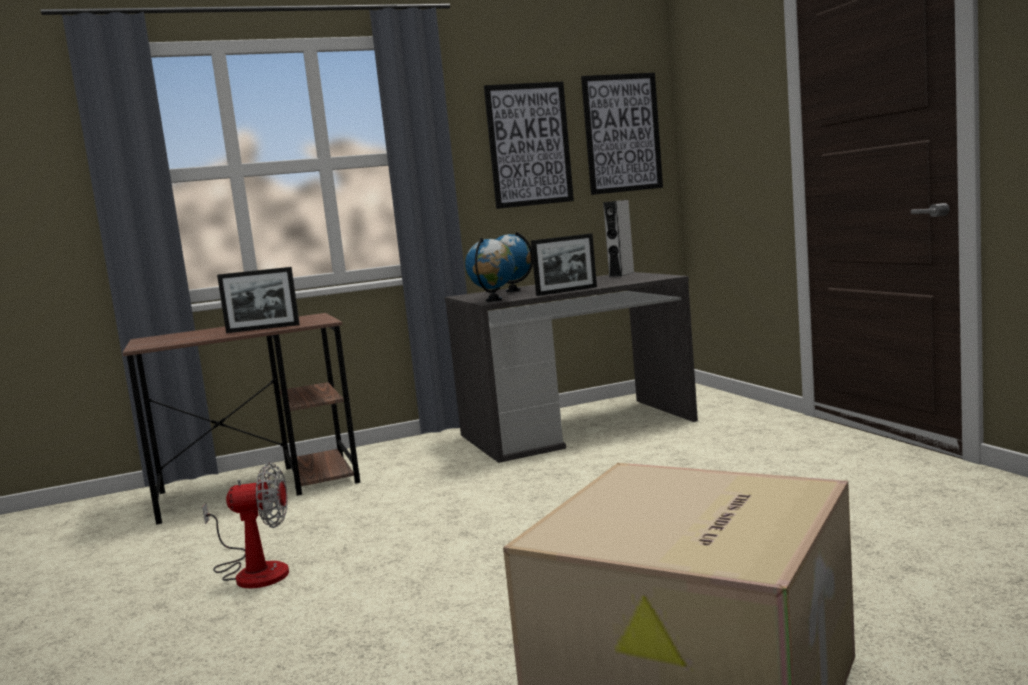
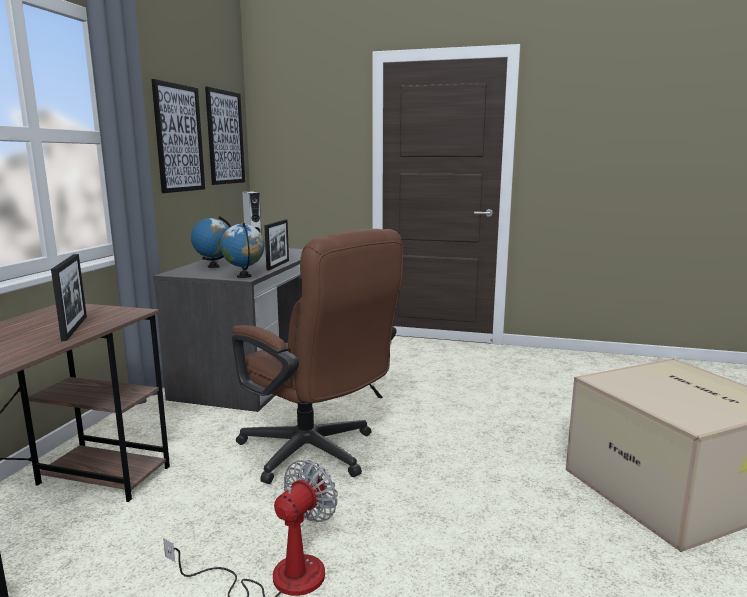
camera: 55 degrees left, 5 degrees up
picture frame [217,267,300,333] -> picture frame turned 45 degrees counterclockwise [51,254,87,341]
none -> brown office chair [232,229,403,484]

